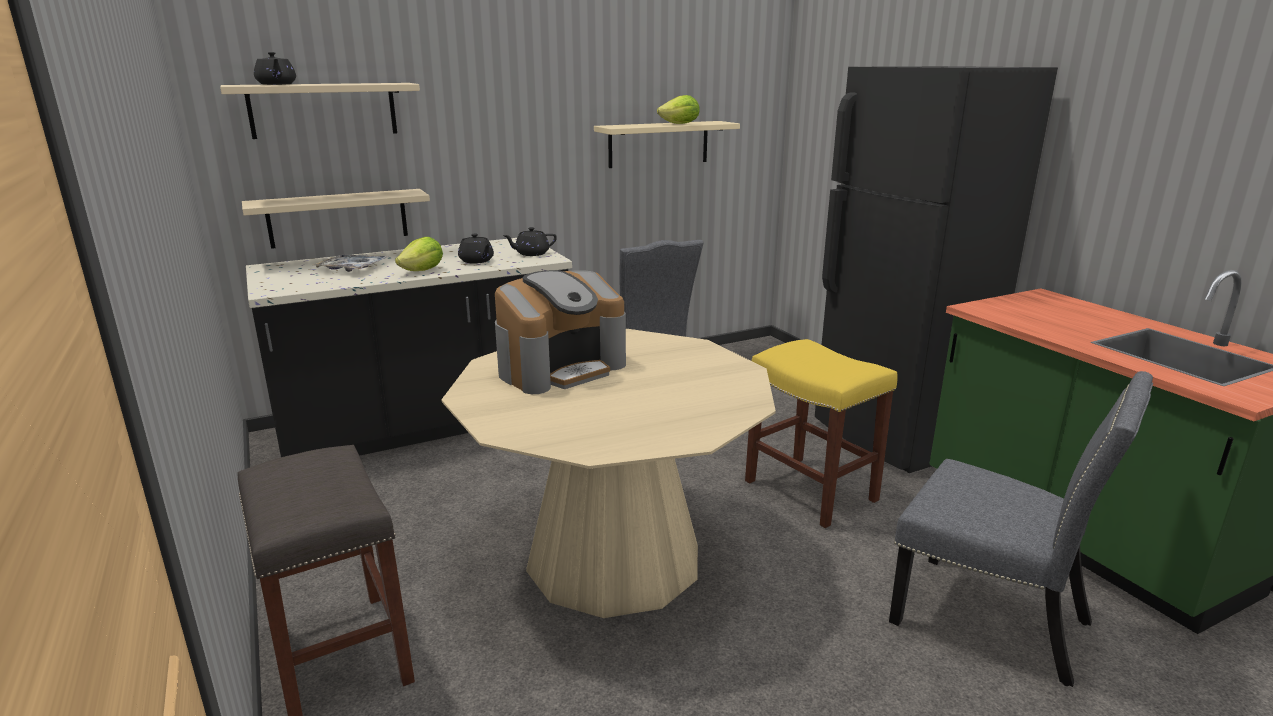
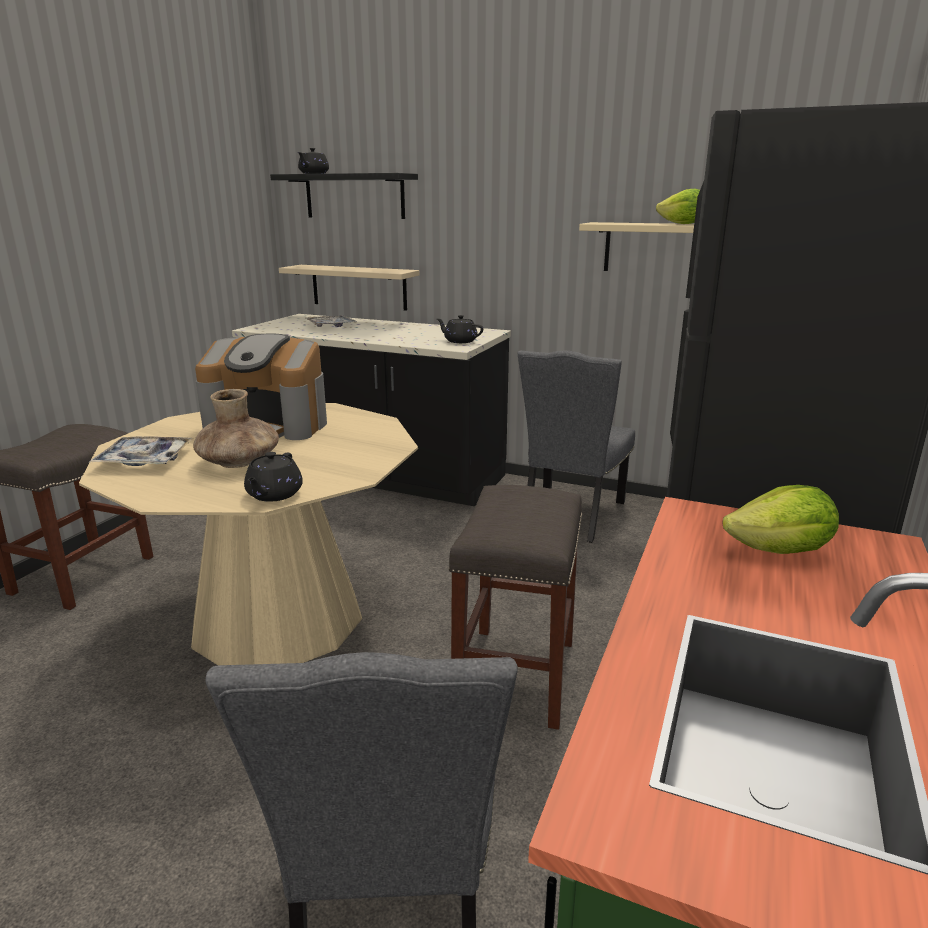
camera: 50 degrees right, 0 degrees up
beige shelf [220,83,420,139] -> black shelf [270,173,418,219]
lettuce [395,237,443,271] -> lettuce moved to [722,485,839,554]
black teapot [458,234,494,264] -> black teapot moved to [244,452,303,502]
yellow stool [745,339,898,528] -> grey stool [448,485,582,730]
none -> tray [89,436,194,466]
none -> brown vase [193,389,279,468]

